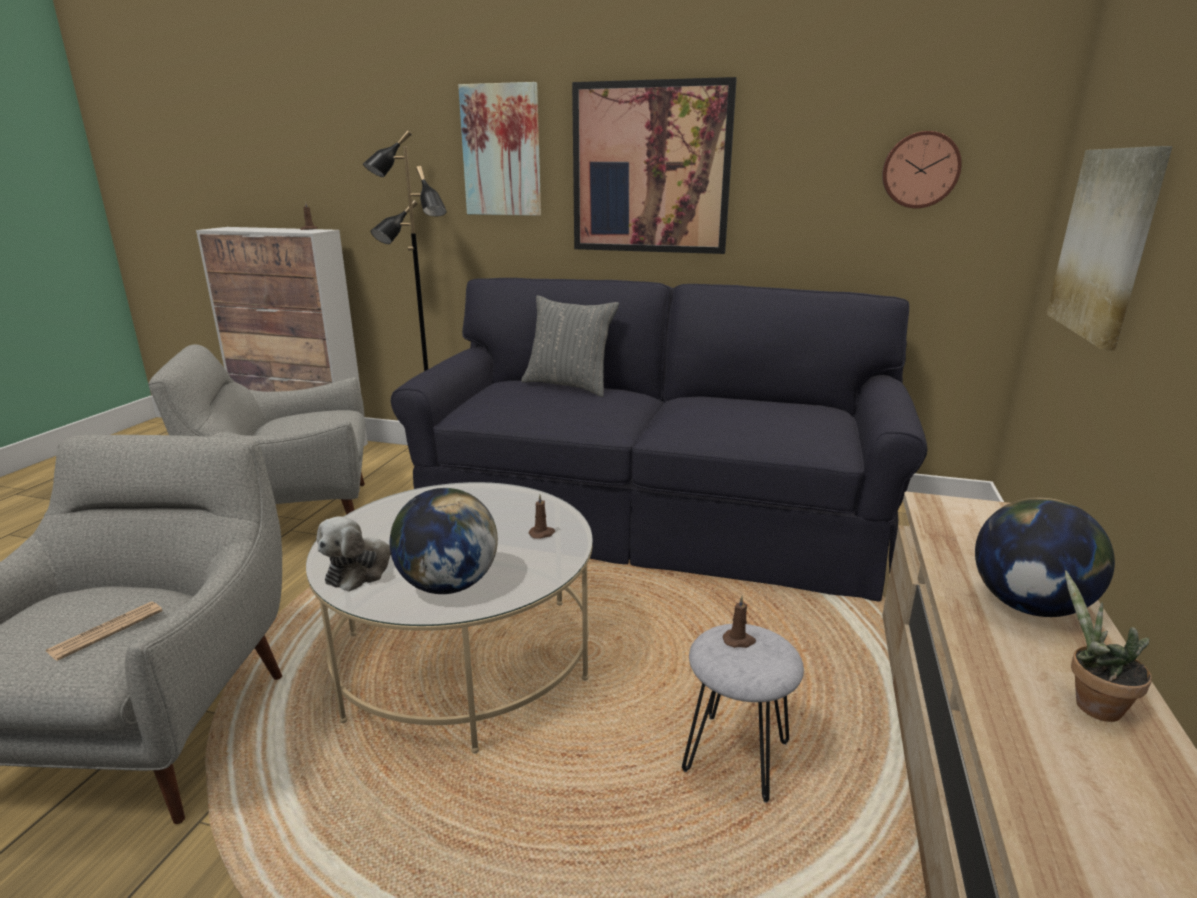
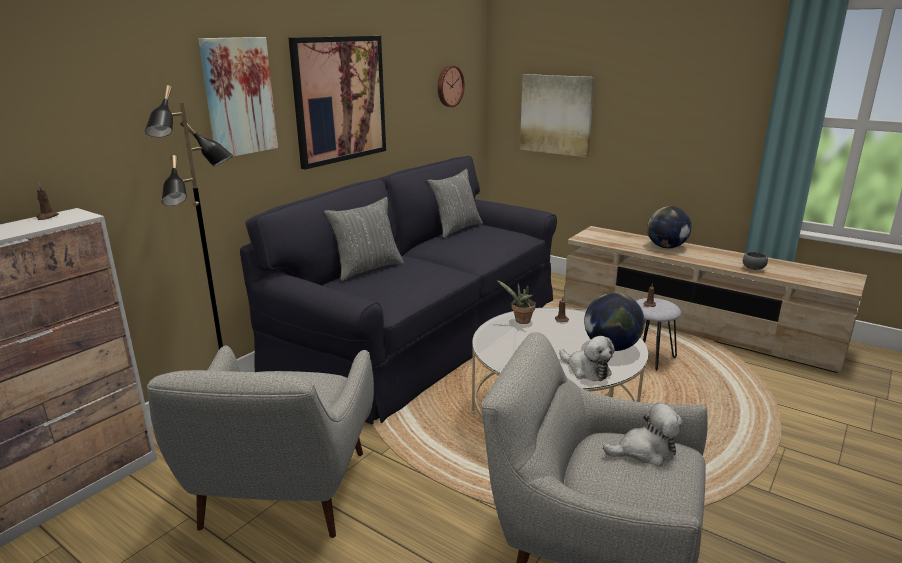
camera: 70 degrees left, 0 degrees up
newspaper [46,602,163,661] -> plush toy [603,402,683,467]
potted plant [1065,570,1152,722] -> potted plant moved to [497,280,536,324]
none -> grey pillow [427,169,483,238]
none -> grey bowl [743,252,768,270]

